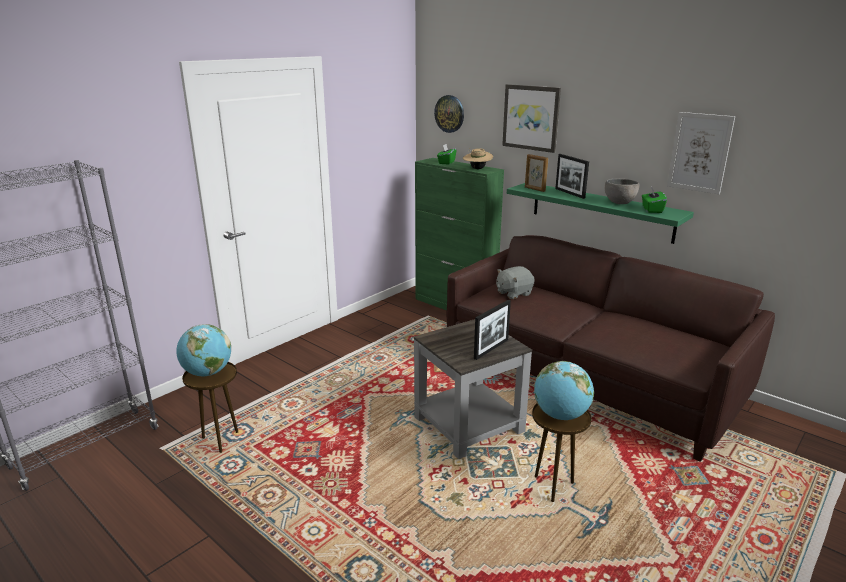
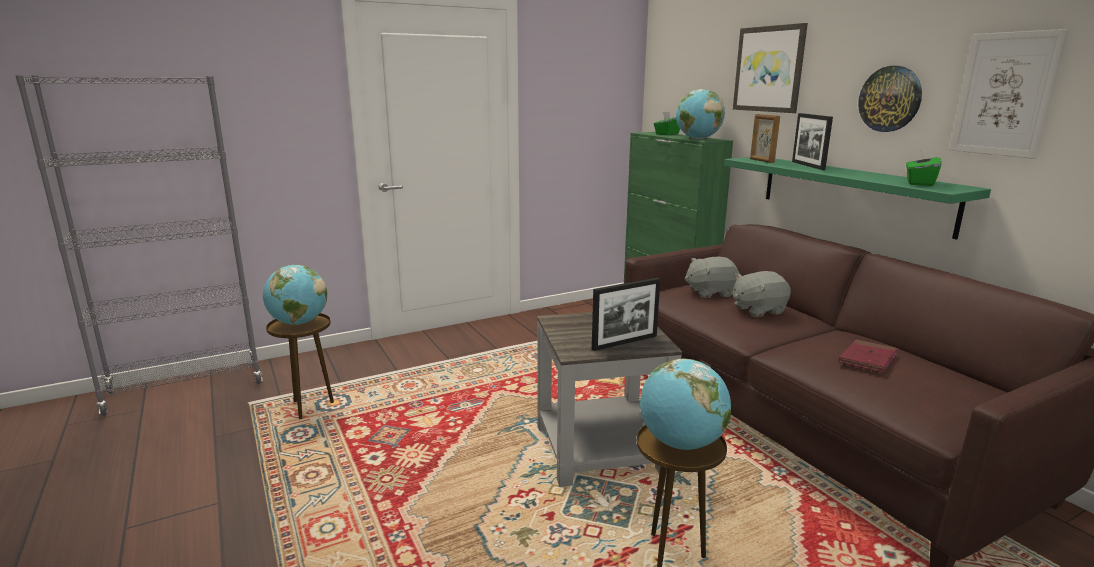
camera: 20 degrees right, 5 degrees down
wall clock [434,95,464,133] -> wall clock moved to [858,66,922,132]
beige hat [463,148,493,169] -> globe [676,89,725,139]
grey bowl [605,179,640,204] -> none
none -> grey plush toy [733,271,791,317]
none -> red book [839,339,898,373]

